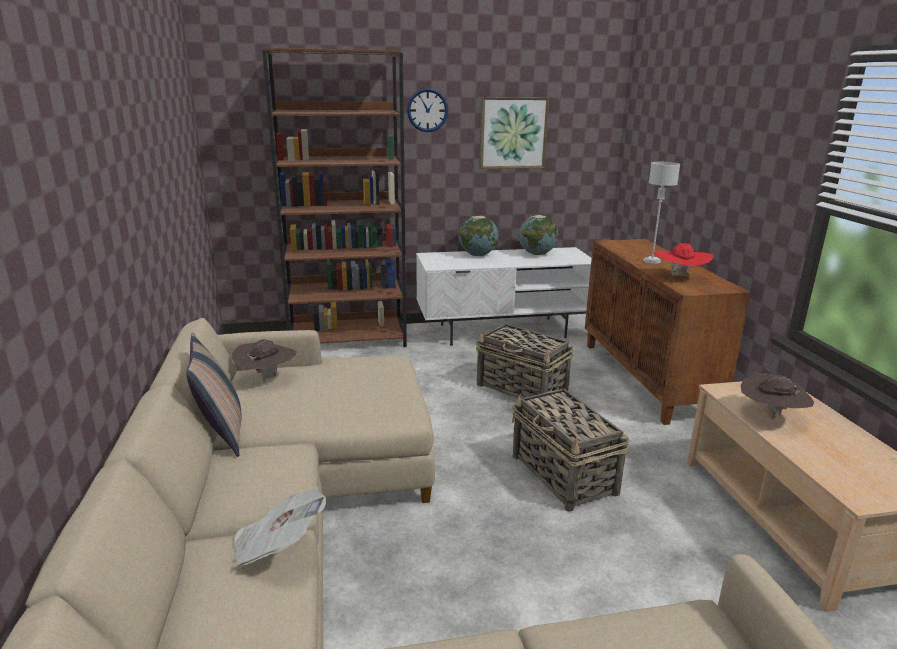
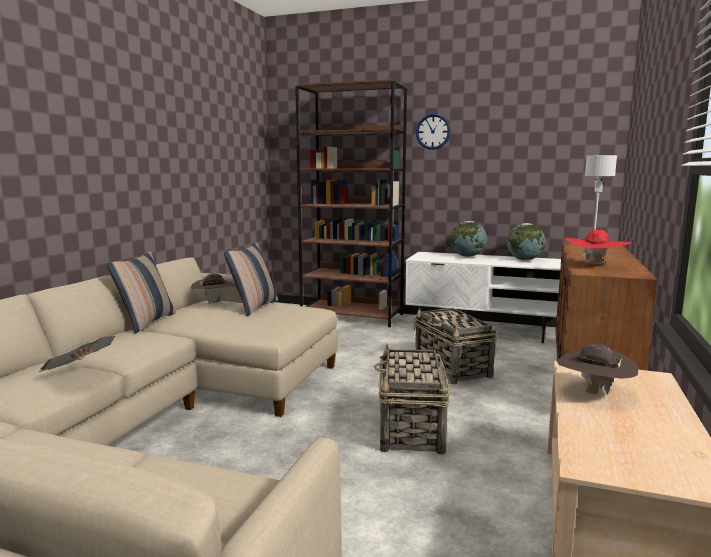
camera: 30 degrees right, 10 degrees down
picture [479,97,549,169] -> none
none -> pillow [224,243,278,317]

